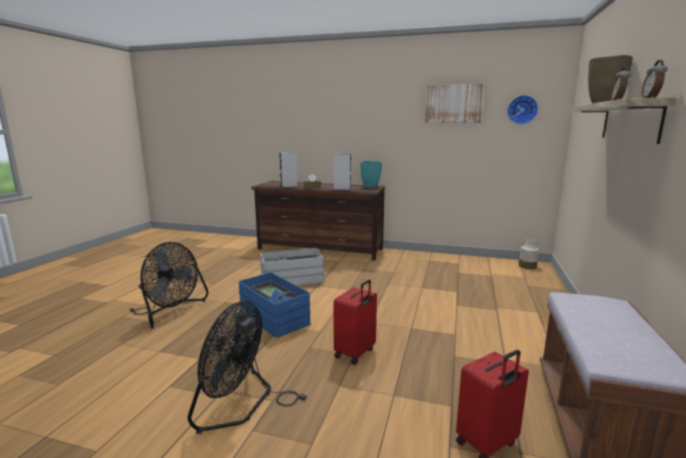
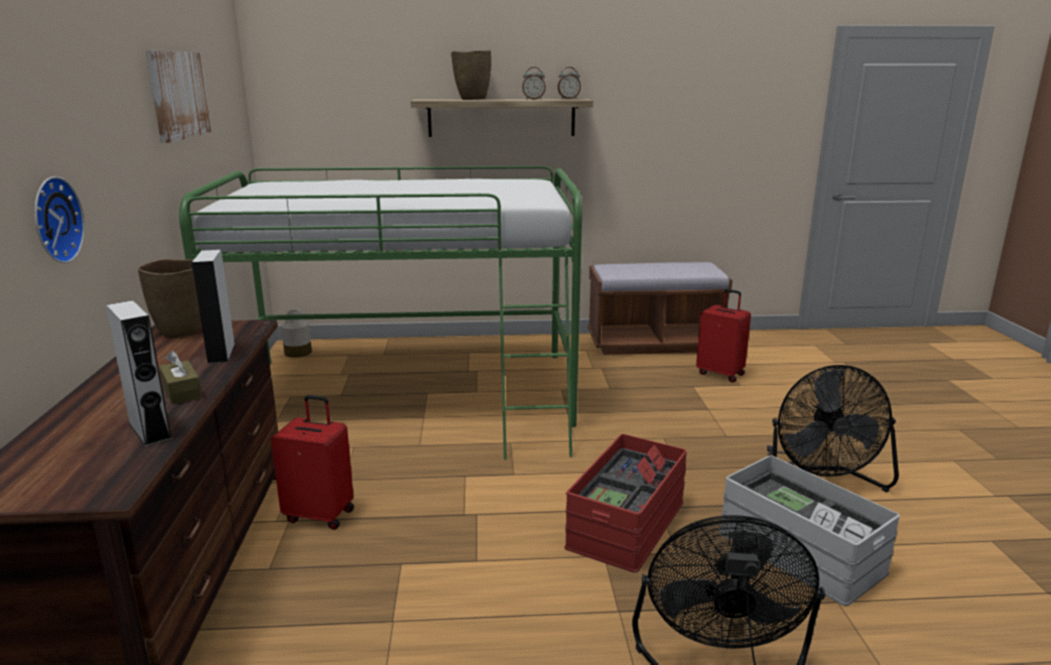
camera: 110 degrees left, 5 degrees up
blue storage box [239,273,311,338] -> red storage box [565,434,687,573]
grey storage box [260,248,324,286] -> grey storage box moved to [719,456,900,606]
red suitcase [333,280,377,365] -> red suitcase moved to [271,395,354,530]
turquoise vase [360,161,382,188] -> brown vase [138,259,201,337]
wall clock [507,95,538,125] -> wall clock moved to [34,176,85,263]
none -> green bed [179,166,582,459]

